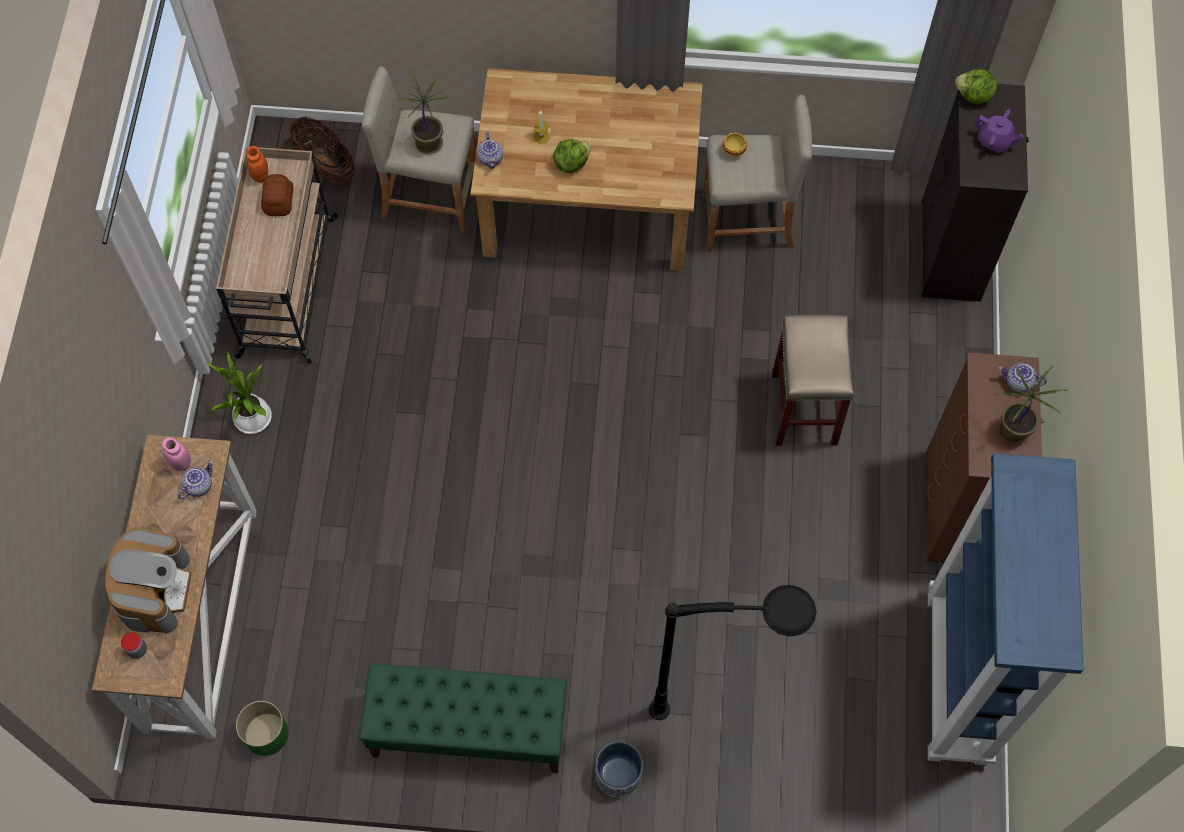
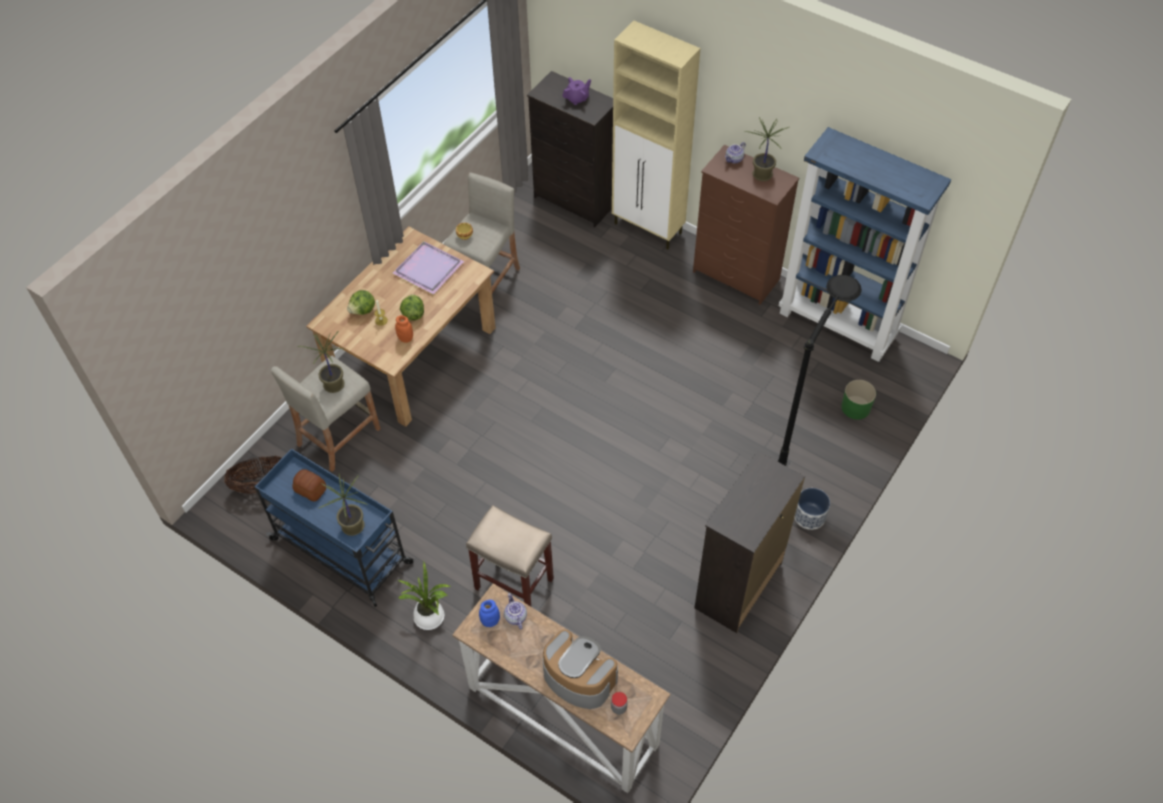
camera: 60 degrees left, 10 degrees down
pink jar [162,437,191,471] -> blue jar [479,600,500,627]
beige cart [216,146,338,364] -> blue cart [255,448,413,607]
green planter [236,701,289,756] -> green planter moved to [841,380,876,420]
orange jar [247,146,268,183] -> orange jar moved to [395,315,413,343]
green bench [359,663,567,773] -> black dresser [694,451,805,633]
teapot [477,132,503,169] -> none
beige stool [772,315,853,446] -> beige stool moved to [466,505,554,606]
lettuce [955,69,997,104] -> lettuce moved to [347,290,375,315]
none -> potted plant [319,473,368,536]
none -> purple tray [392,241,464,295]
none -> beige cabinet [612,21,700,249]

